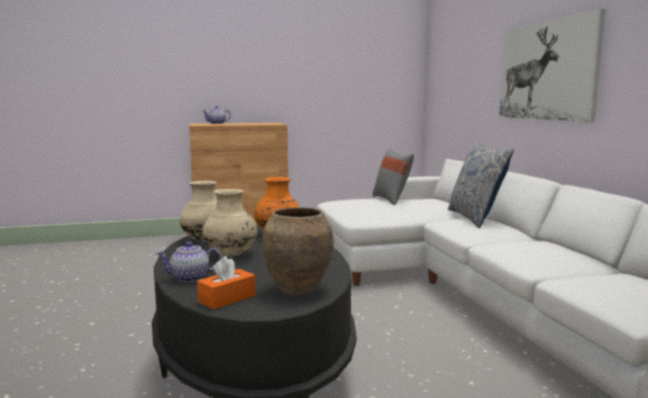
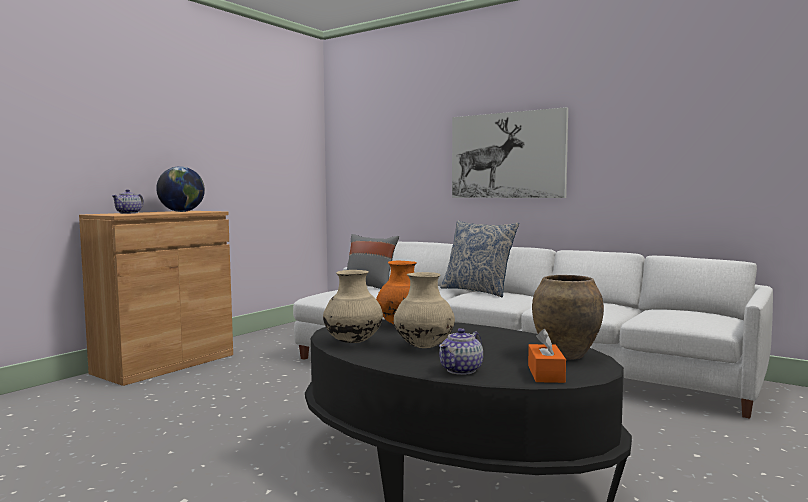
camera: 40 degrees left, 5 degrees down
none -> globe [156,166,205,212]

